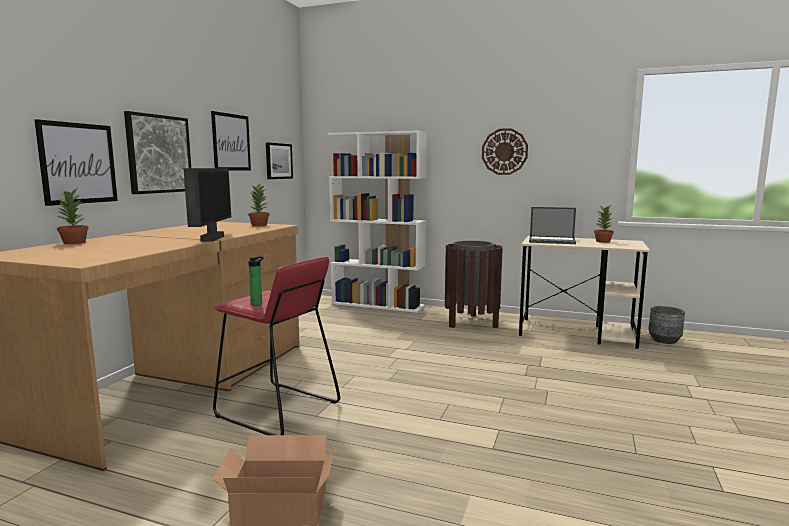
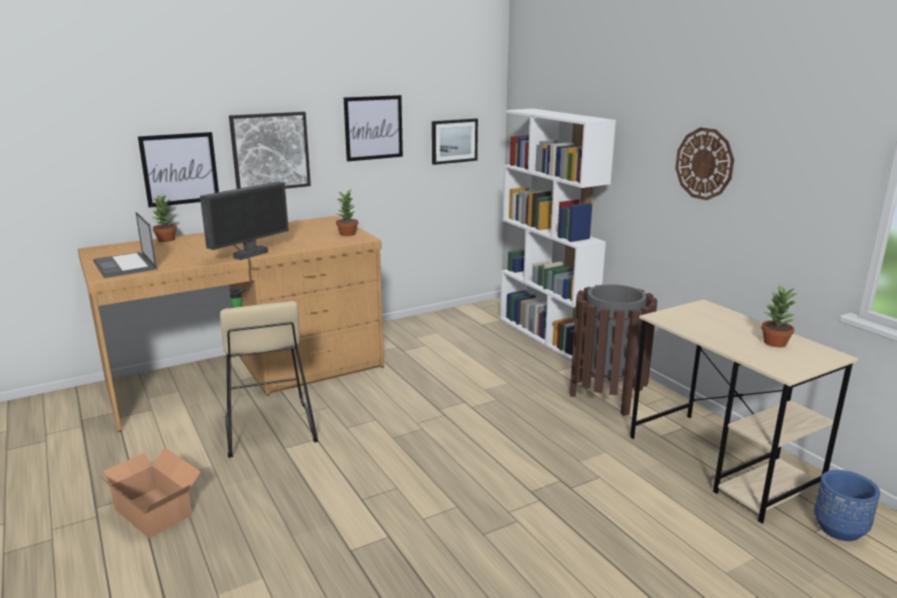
camera: 40 degrees right, 10 degrees up
red stool [213,257,340,435] -> beige stool [220,301,318,458]
laptop [529,207,576,244] -> laptop moved to [93,212,157,278]
grey planter [649,306,685,344] -> blue planter [814,470,880,541]

